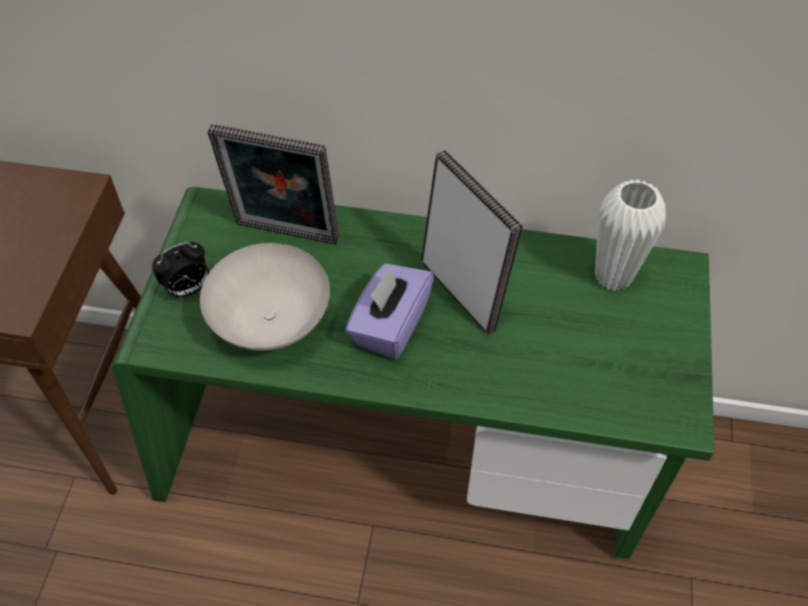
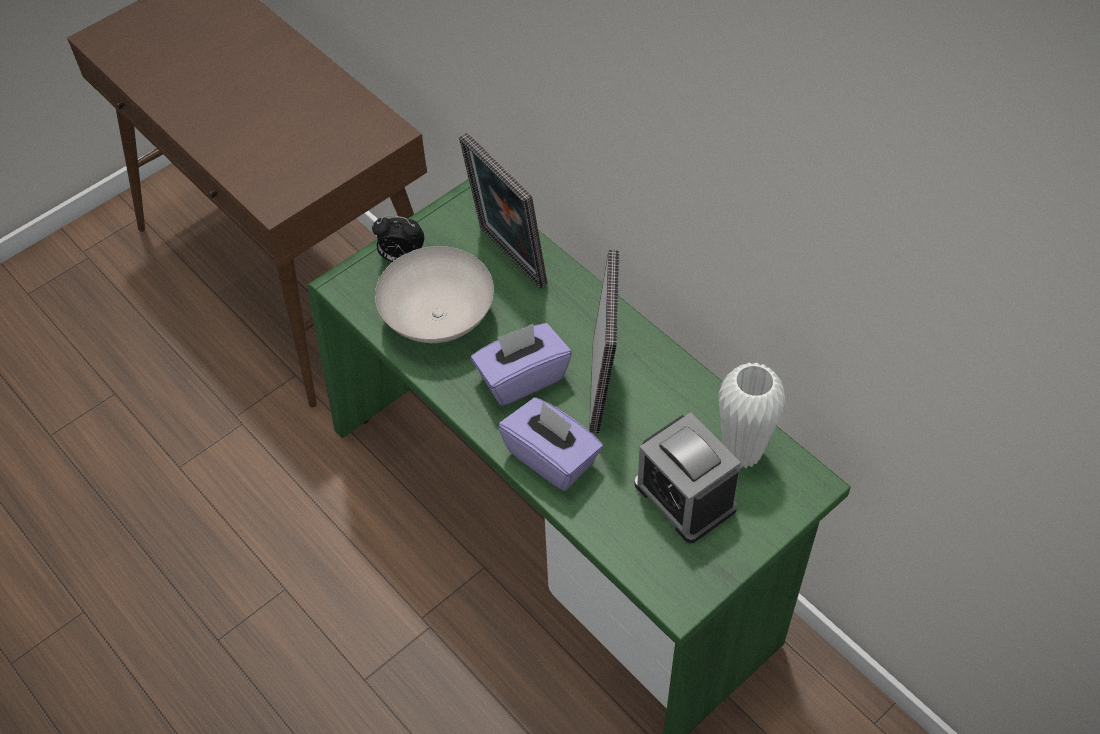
camera: 40 degrees right, 0 degrees up
none -> purple tissue box [498,397,603,491]
none -> alarm clock [634,412,741,543]

